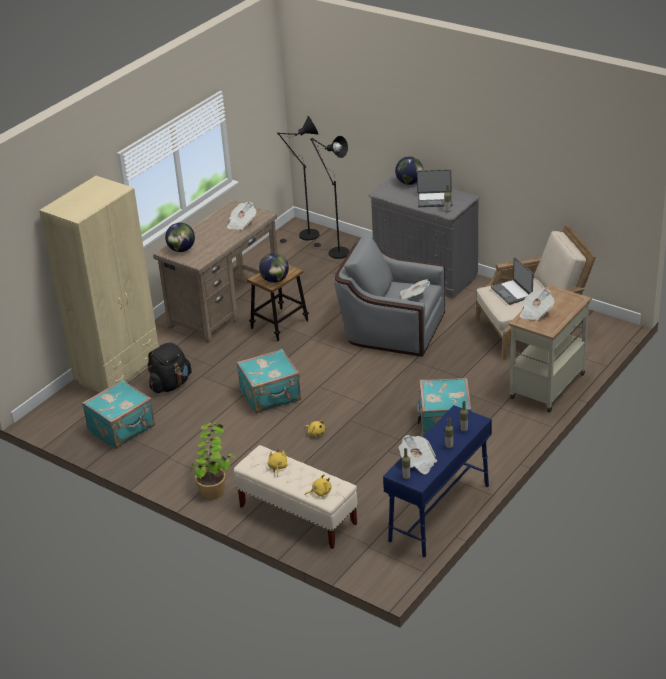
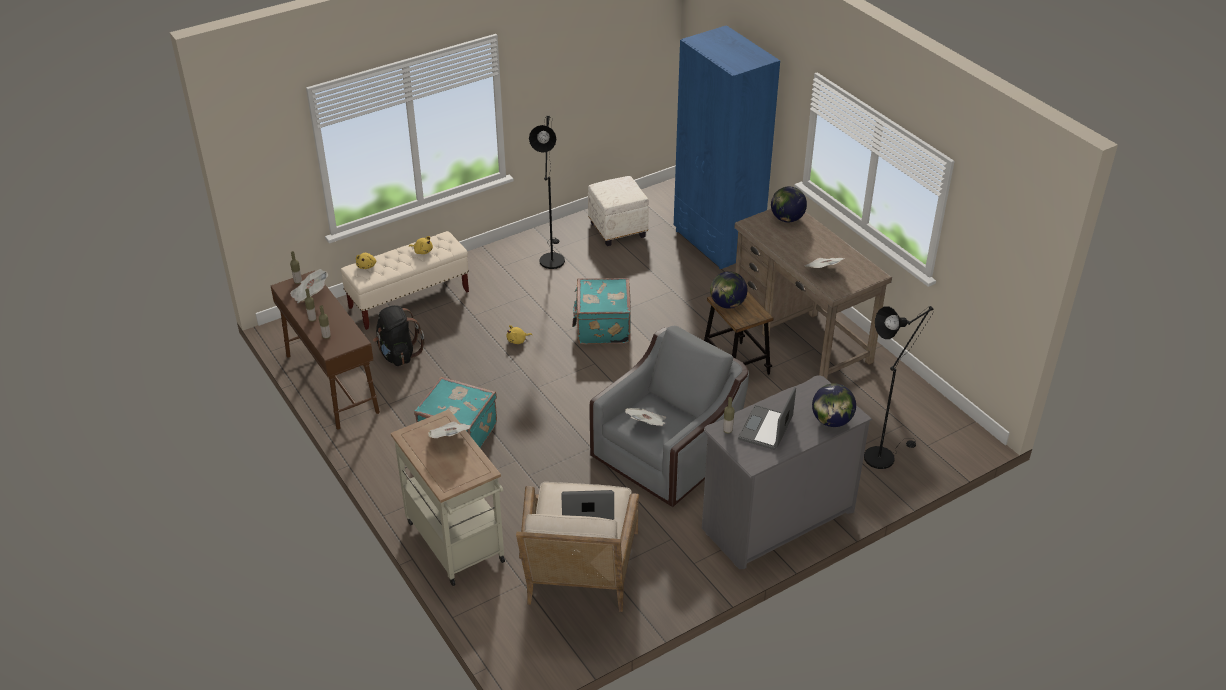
camera: 110 degrees right, 5 degrees up
beige wardrobe [39,176,159,393] -> blue wardrobe [674,25,780,269]
turquoise suitcase [82,380,155,449] -> white ottoman [588,176,649,246]
black backpack [147,343,192,393] -> black backpack moved to [373,305,424,366]
potted plant [191,422,237,500] -> none
black floor lamp [277,116,319,243] -> black floor lamp moved to [529,116,565,269]
blue console table [383,405,492,557] -> brown console table [271,271,380,430]

